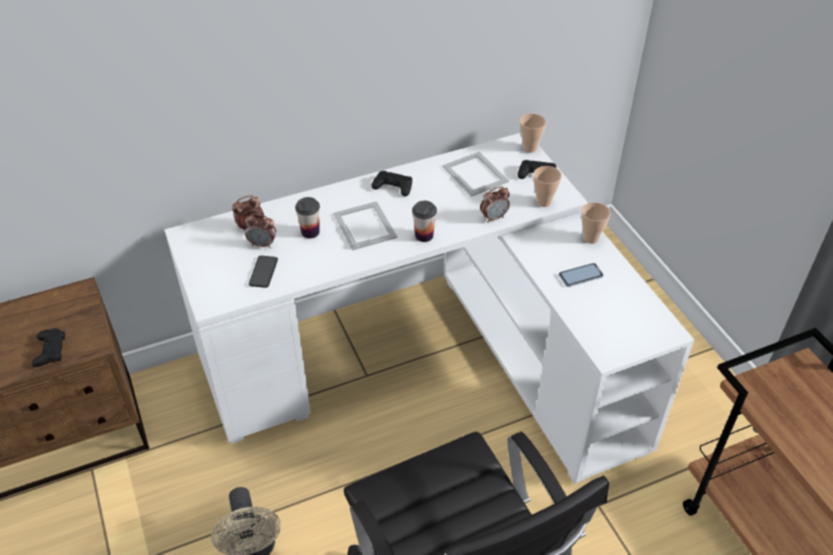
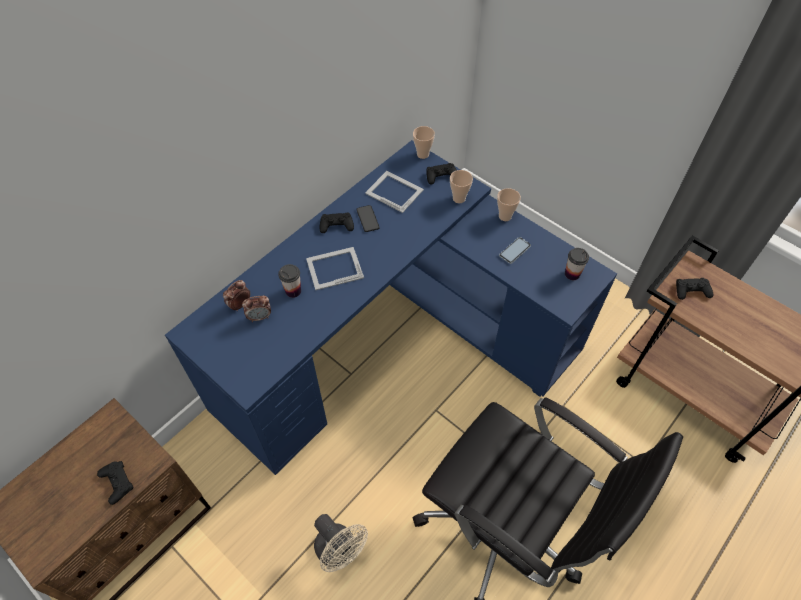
camera: 25 degrees left, 10 degrees up
white desk [164,133,694,484] -> blue desk [165,140,617,475]
phone [249,256,278,288] -> phone moved to [356,205,380,232]
picture frame [333,201,397,250] -> picture frame turned 60 degrees counterclockwise [306,247,364,290]
cup [412,201,437,242] -> cup moved to [565,248,589,280]
alarm clock [480,186,510,223] -> none
none -> black game controller [676,278,714,300]

